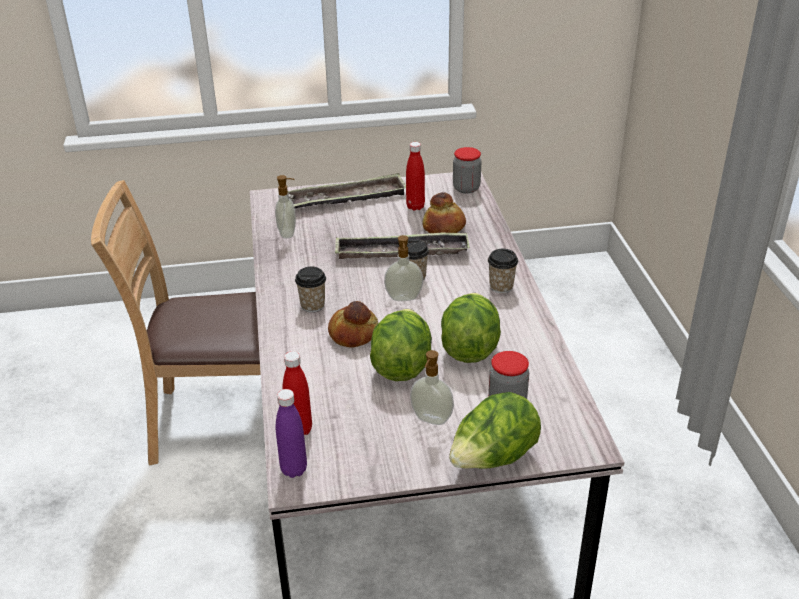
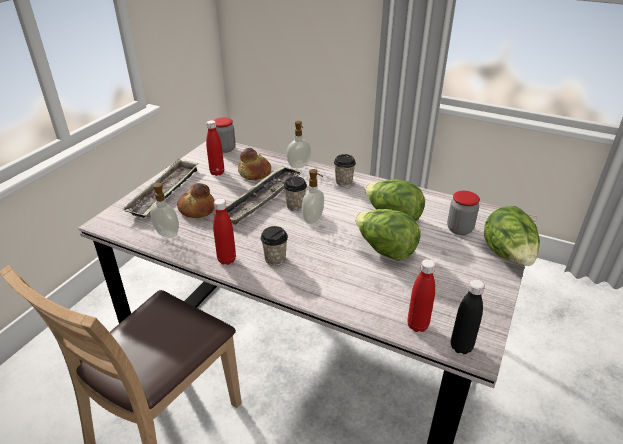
camera: 55 degrees left, 0 degrees up
purple bottle [276,389,307,478] -> black bottle [451,279,485,354]
bread [328,301,378,347] -> bread moved to [177,183,215,218]
soap dispenser [410,350,454,425] -> soap dispenser moved to [286,121,311,168]
none -> red bottle [213,199,236,265]

